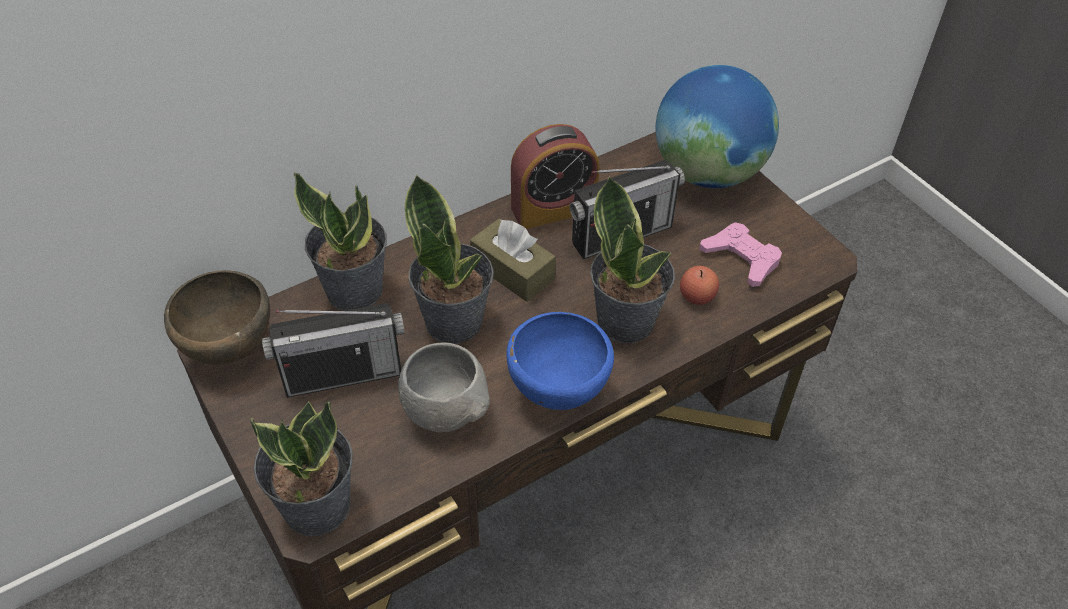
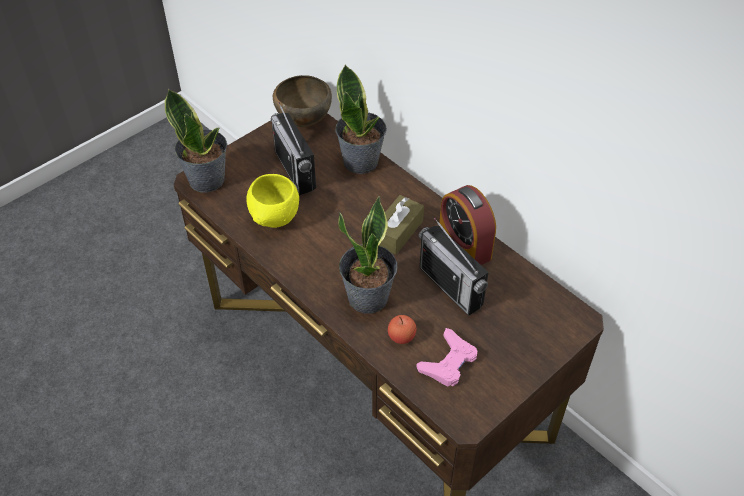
camera: 80 degrees right, 0 degrees up
grey bowl [398,342,489,432] -> yellow bowl [246,174,299,228]
potted plant [405,174,493,344] -> none
blue bowl [506,312,614,410] -> none
globe [655,65,779,188] -> none

